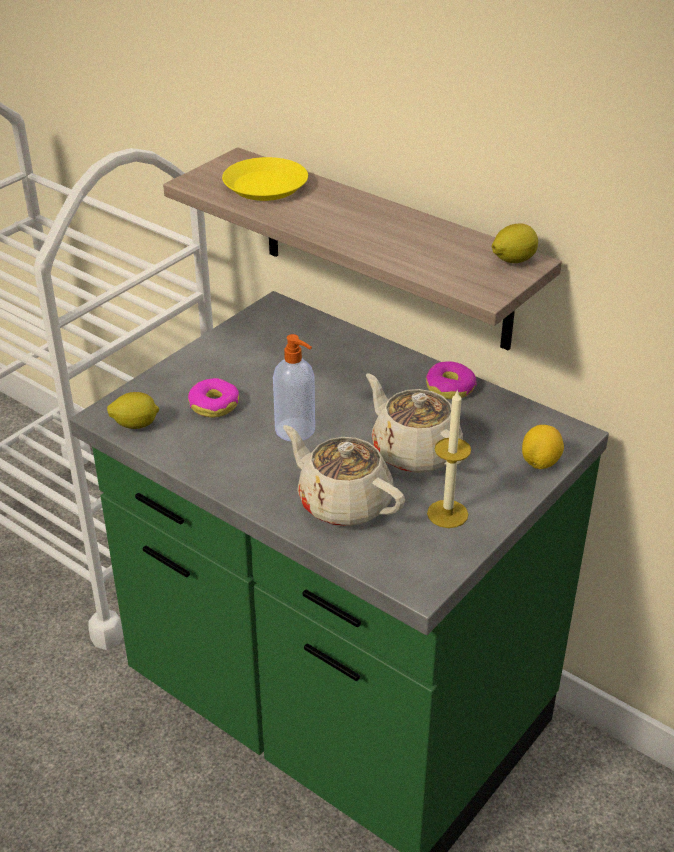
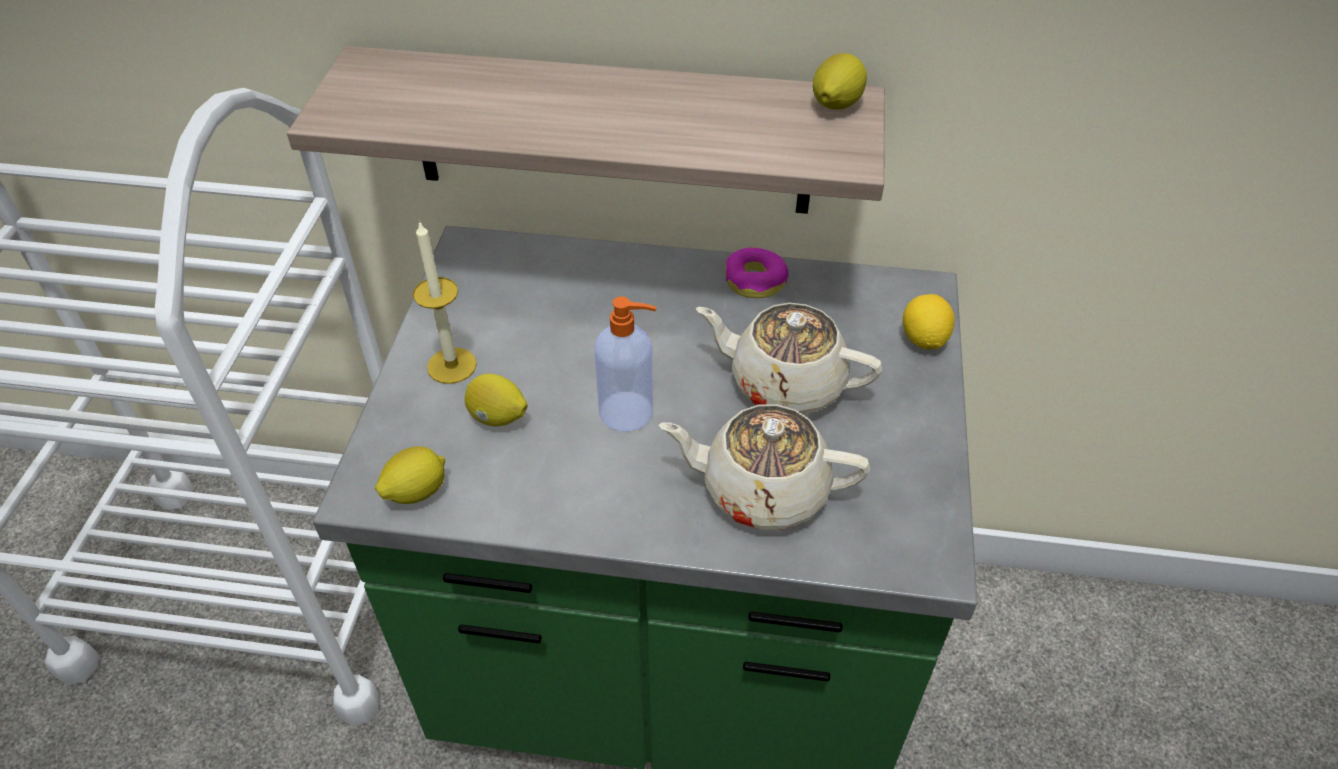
camera: 30 degrees left, 10 degrees up
donut [188,378,239,417] -> lemon [465,374,527,426]
yellow plate [222,157,308,201] -> none
candle [427,389,471,528] -> candle moved to [413,221,477,384]

